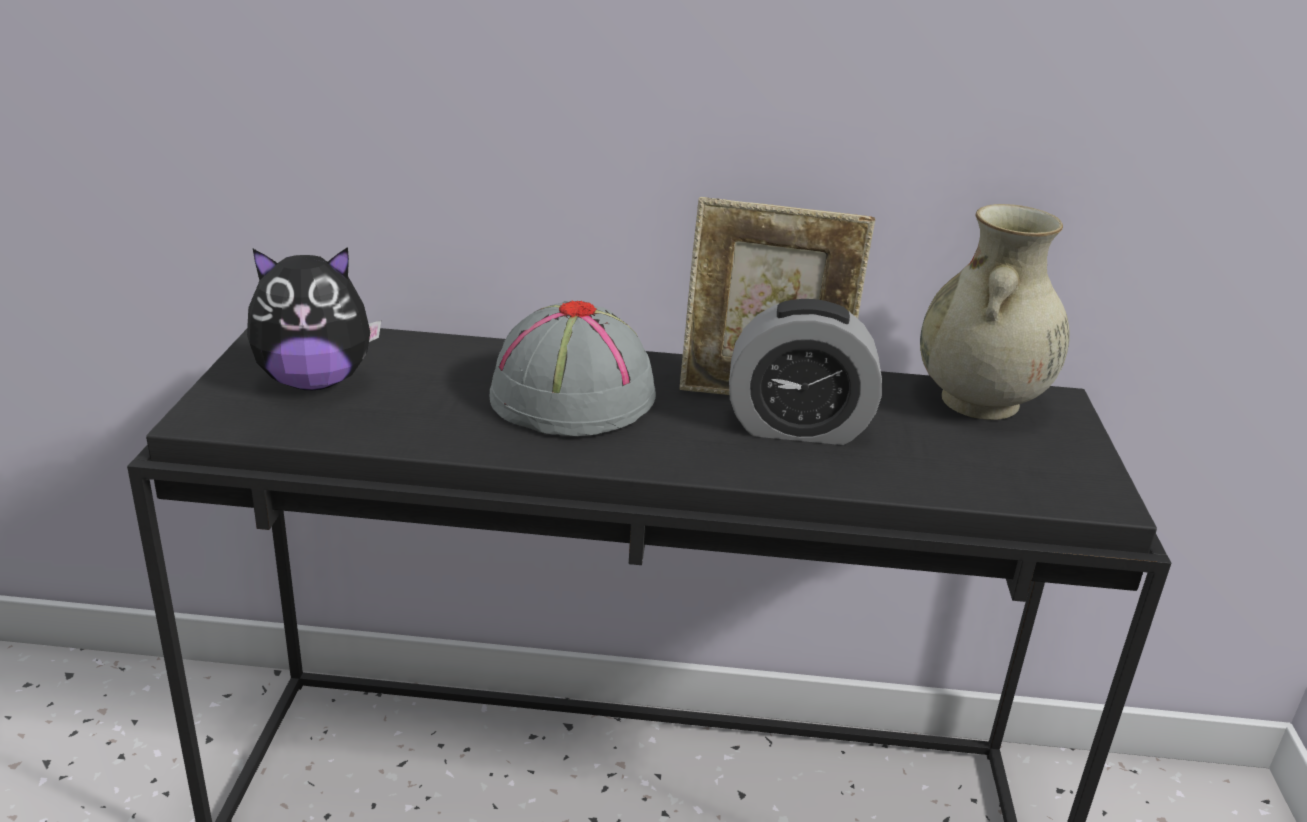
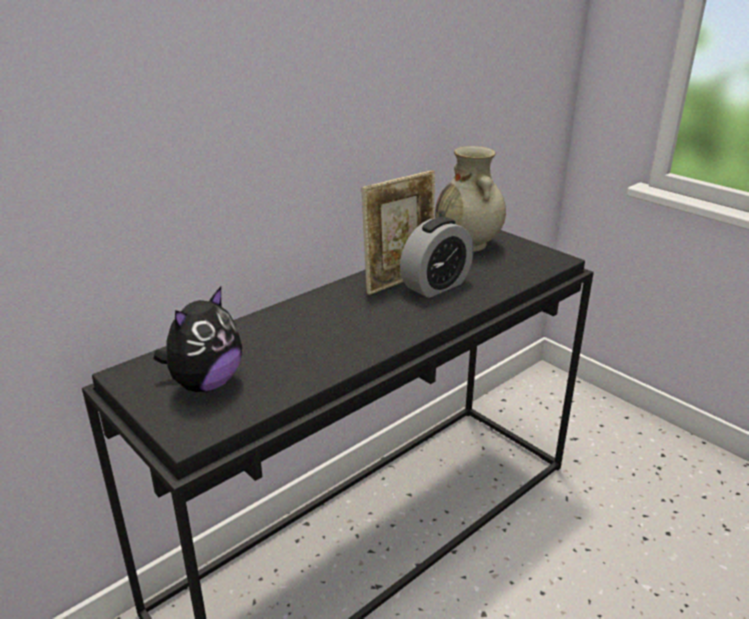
camera: 45 degrees left, 0 degrees up
grey hat [490,300,656,436] -> none

